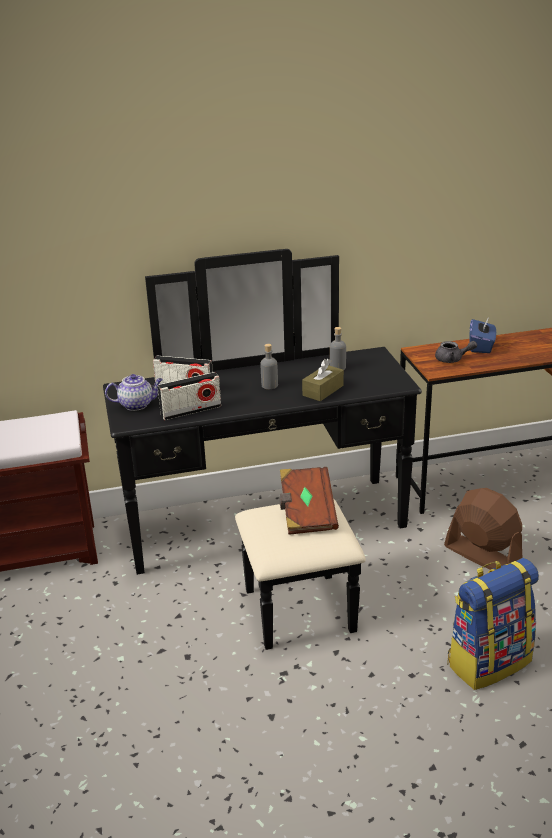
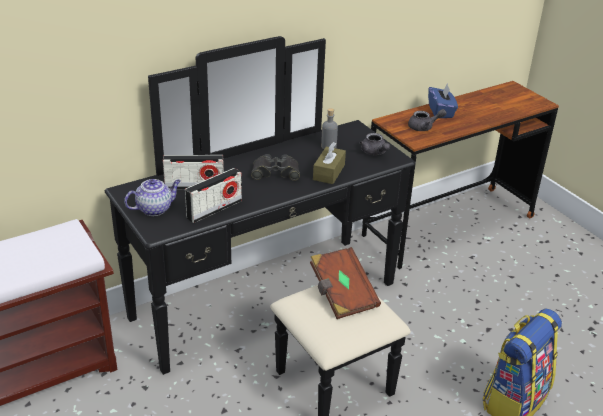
camera: 20 degrees left, 5 degrees up
grey bottle [260,344,278,389] -> black binoculars [251,154,300,181]
brown fan [444,488,523,570] -> none
none -> grey teapot [360,133,390,155]

